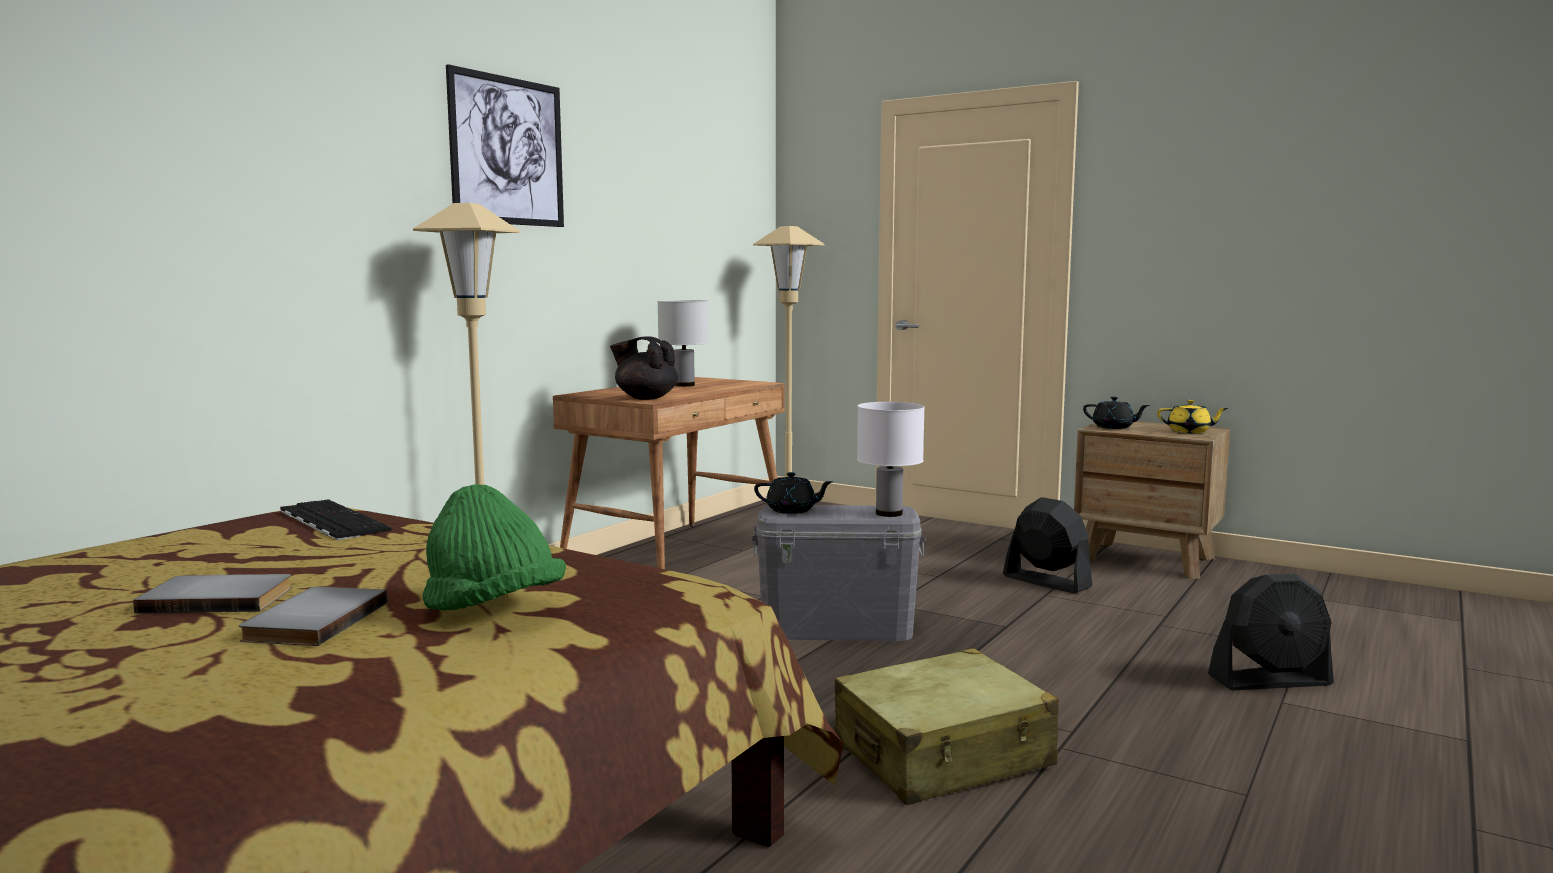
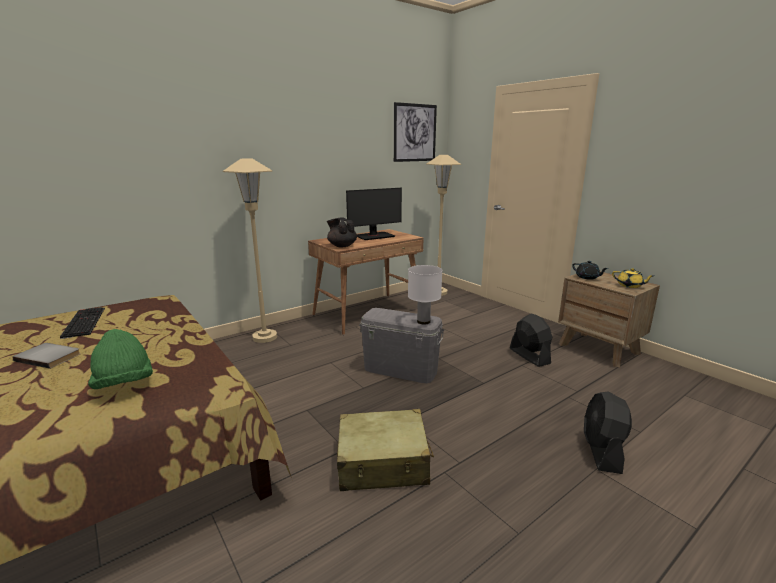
camera: 20 degrees right, 10 degrees up
grey book [239,587,388,646] -> none
keyboard [280,499,392,540] -> keyboard moved to [60,307,105,339]
picture [446,64,564,227] -> picture moved to [394,102,437,162]
white table lamp [657,300,709,387] -> monitor [346,188,402,240]
black teapot [754,472,834,514] -> none
black fan [1208,574,1334,691] -> black fan turned 90 degrees clockwise [584,392,632,474]

